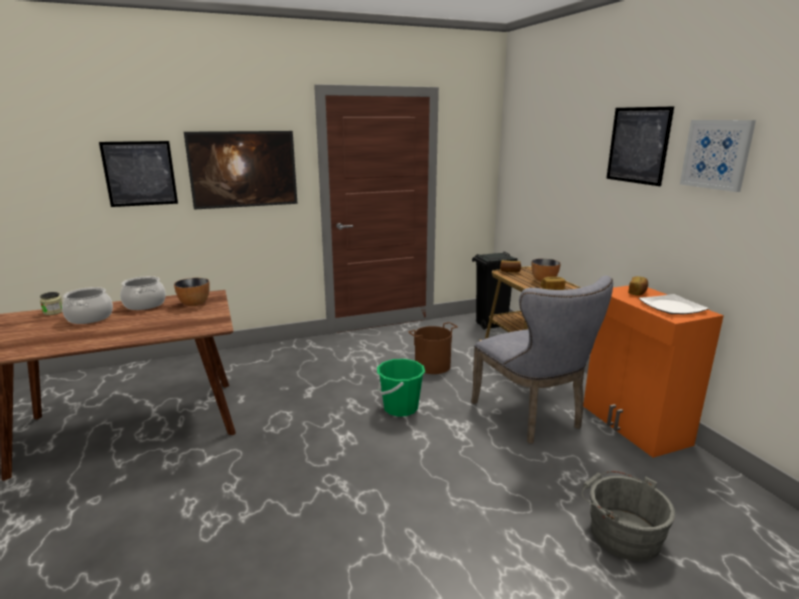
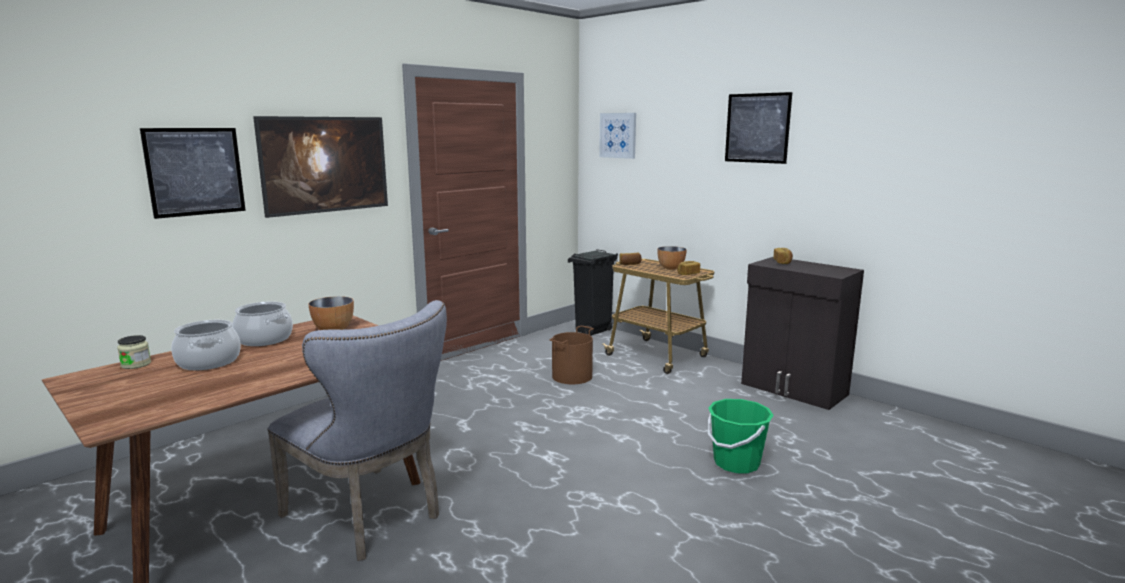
camera: 25 degrees left, 5 degrees down
green bucket [377,359,425,417] -> green bucket moved to [708,399,774,473]
grey chair [471,275,613,444] -> grey chair moved to [267,300,447,561]
grey bucket [581,471,675,561] -> none
orange cabinet [583,285,724,458] -> black cabinet [741,257,864,410]
plate [638,294,709,314] -> none
picture [680,120,756,192] -> picture moved to [599,113,636,159]

